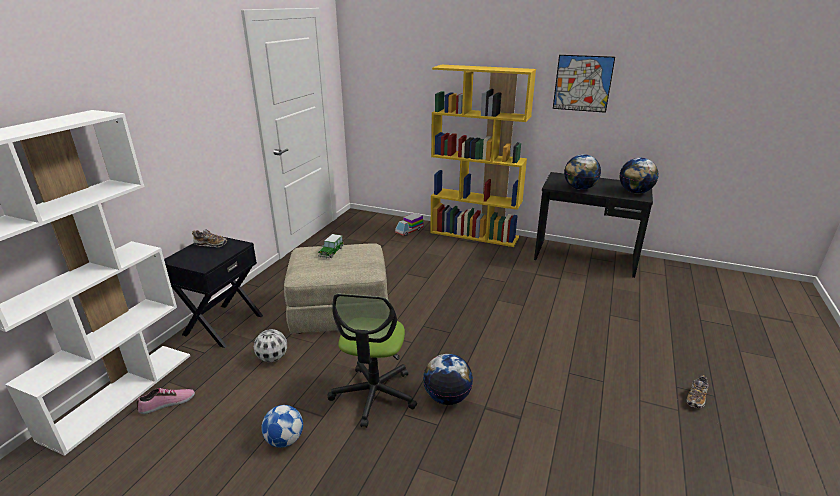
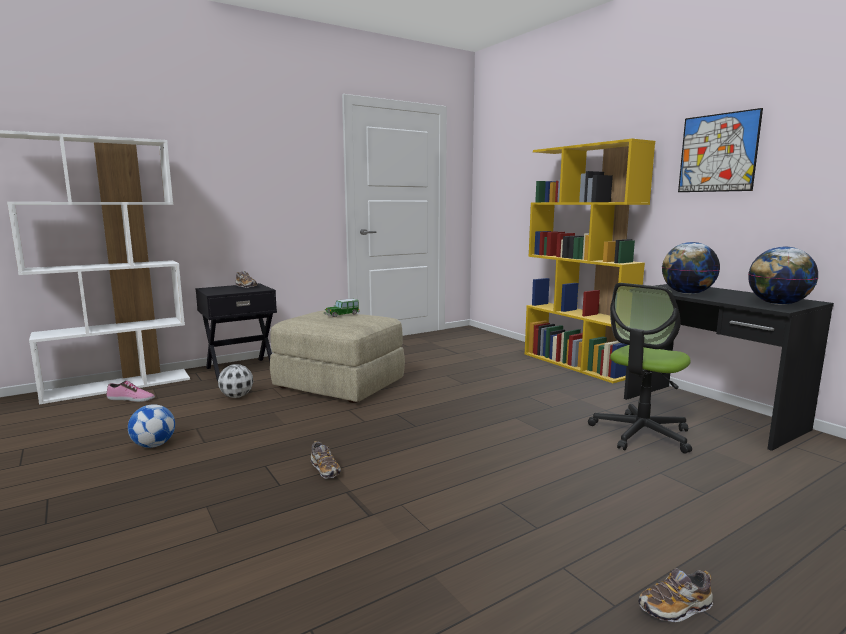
camera: 35 degrees right, 15 degrees down
office chair [328,294,417,428] -> office chair moved to [588,283,692,453]
toy truck [395,213,423,236] -> none
globe [423,354,473,405] -> shoe [311,441,341,479]

